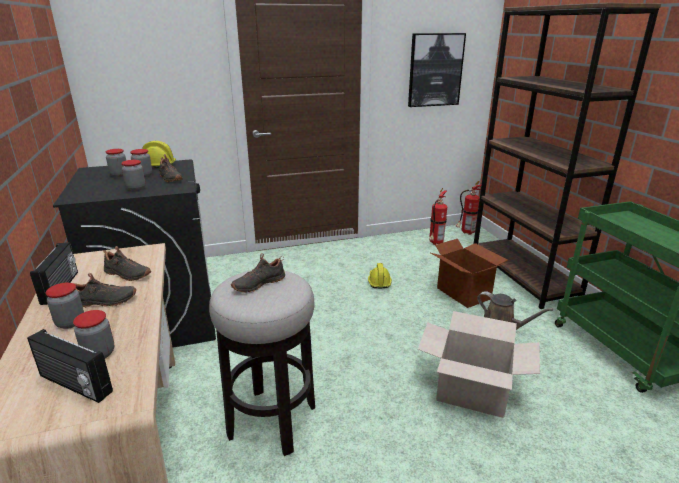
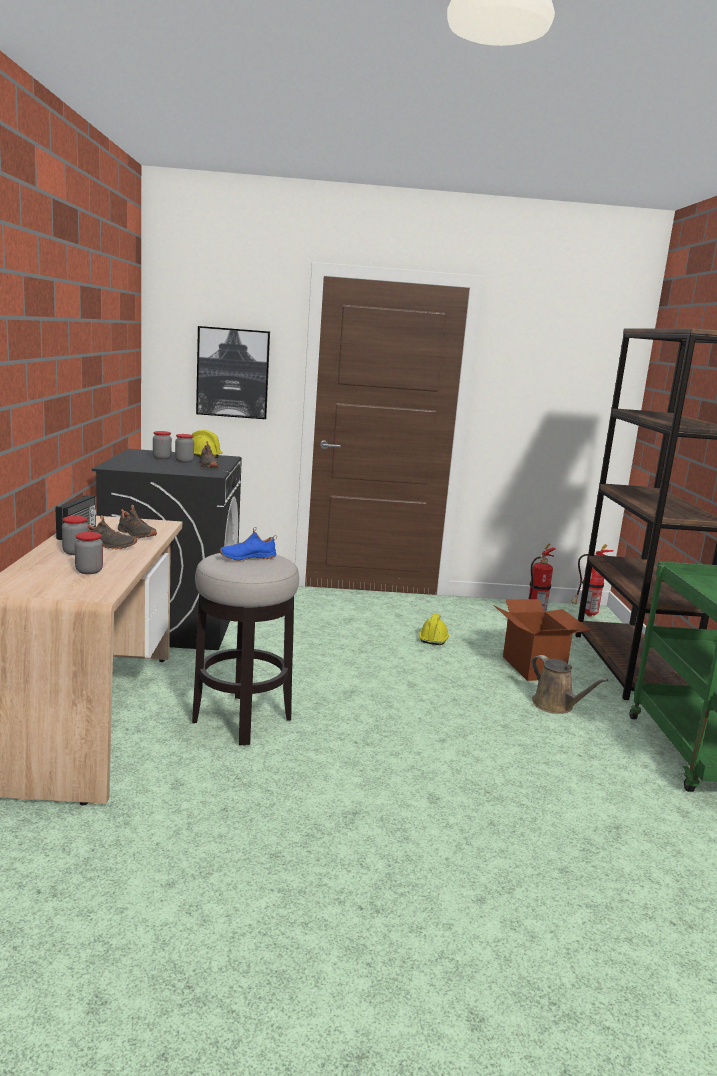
camera: 15 degrees right, 10 degrees down
radio [27,329,113,403] -> none
jar [121,160,146,191] -> none
black shoe [231,253,285,293] -> blue shoe [219,527,277,561]
picture [408,33,466,107] -> picture moved to [196,326,270,419]
cardboard box [418,311,540,418] -> none

